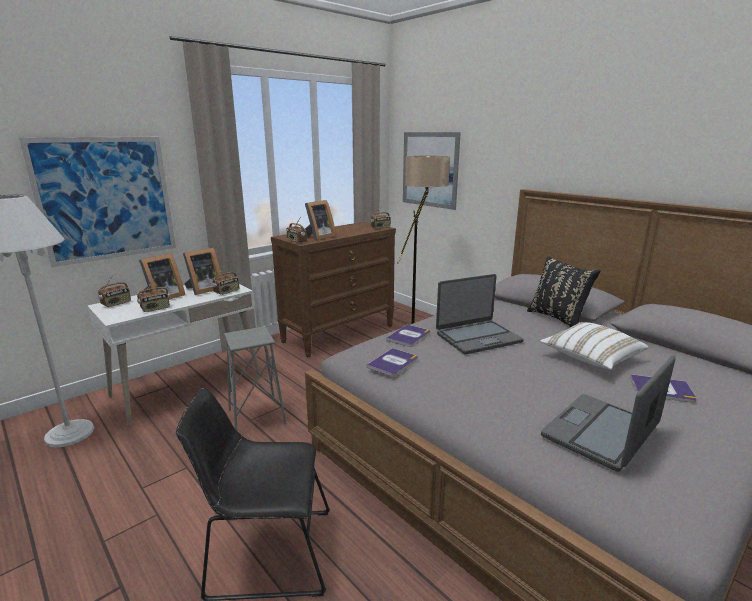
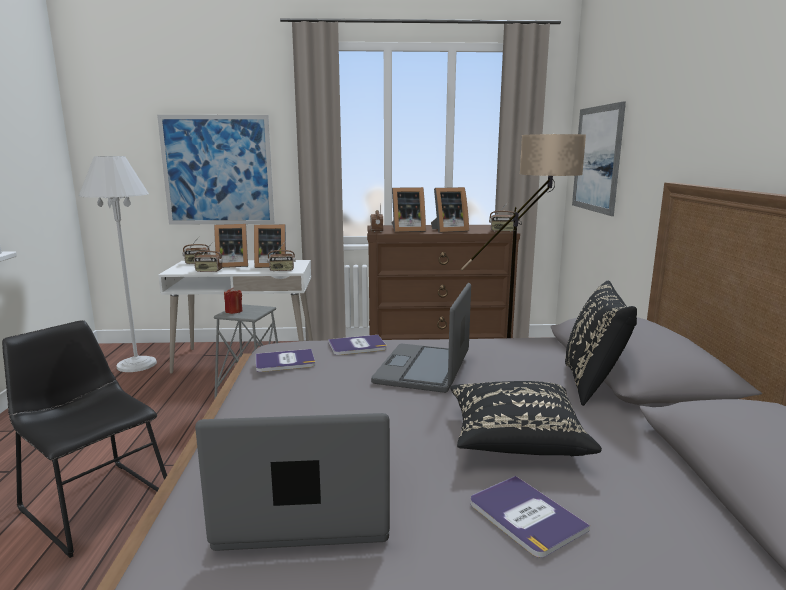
camera: 40 degrees right, 5 degrees down
laptop [436,274,524,355] -> laptop turned 90 degrees clockwise [371,283,471,393]
white pillow [540,322,648,370] -> black pillow [450,381,602,456]
none -> red candle [224,288,242,314]
none -> picture frame [431,187,469,233]

